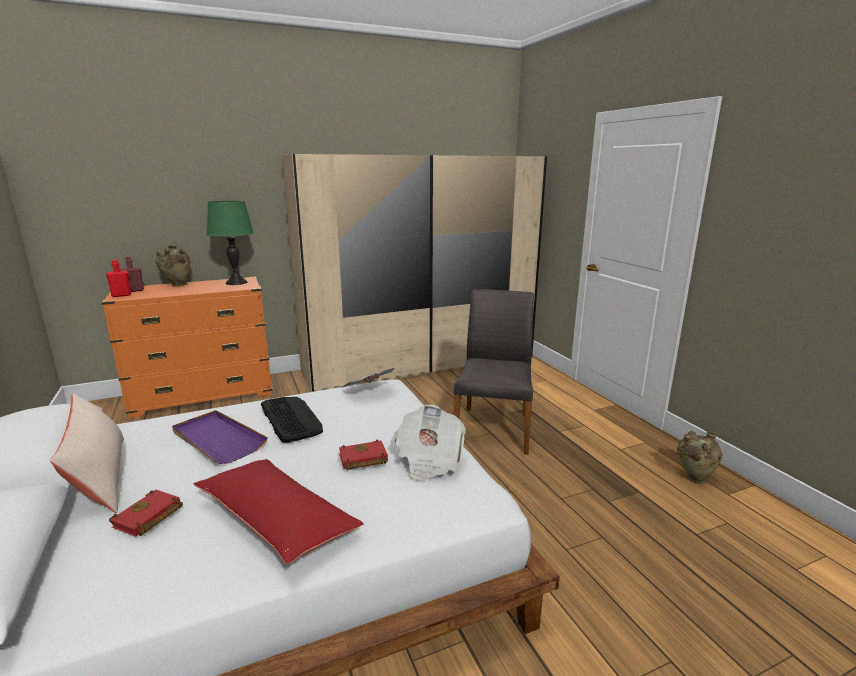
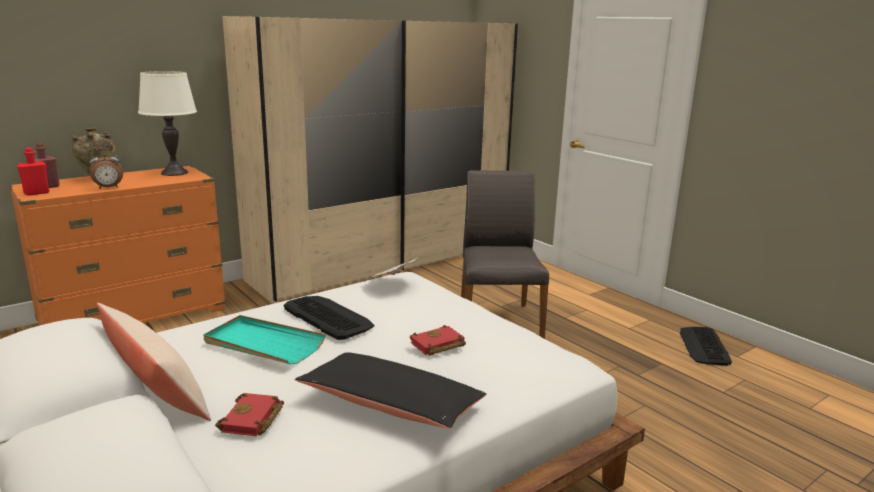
camera: 15 degrees left, 0 degrees up
purple tray [172,410,268,464] -> turquoise tray [203,315,326,364]
red pillow [193,459,364,564] -> black pillow [295,352,486,429]
green table lamp [206,201,254,285] -> white table lamp [138,71,197,176]
newspaper [395,405,466,481] -> none
beige vase [677,430,722,484] -> keyboard [680,327,732,366]
none -> alarm clock [89,148,123,189]

